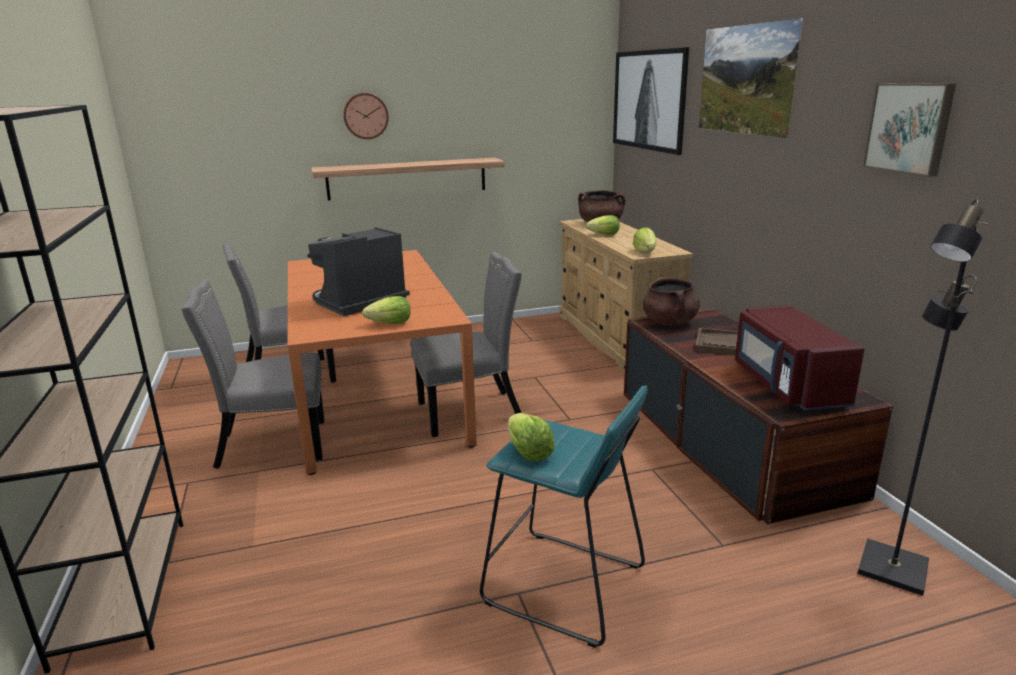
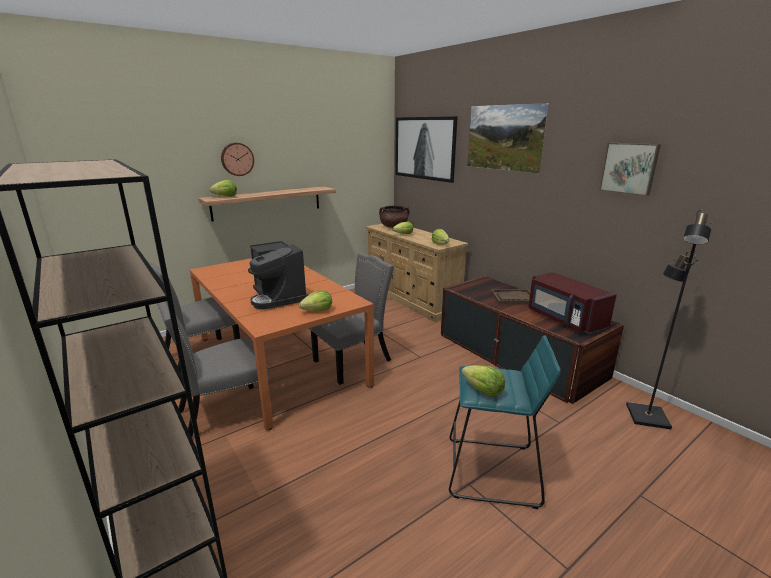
camera: 20 degrees left, 0 degrees up
coffee machine [307,227,410,316] -> coffee machine turned 60 degrees counterclockwise [248,241,308,309]
brown cooking pot [643,277,700,326] -> none
none -> lettuce [210,180,237,197]

